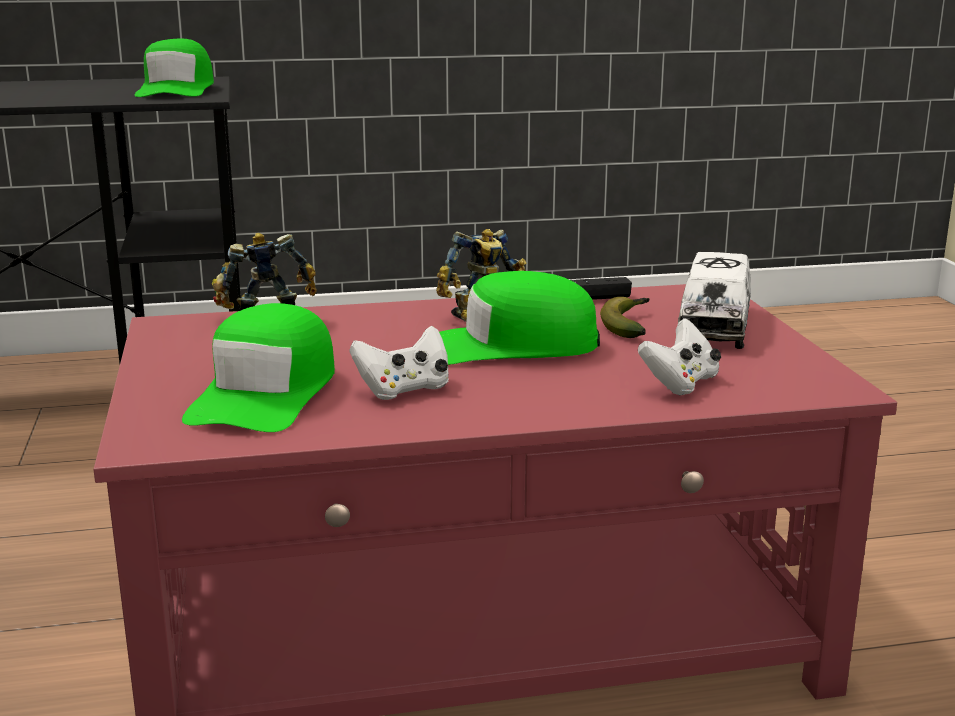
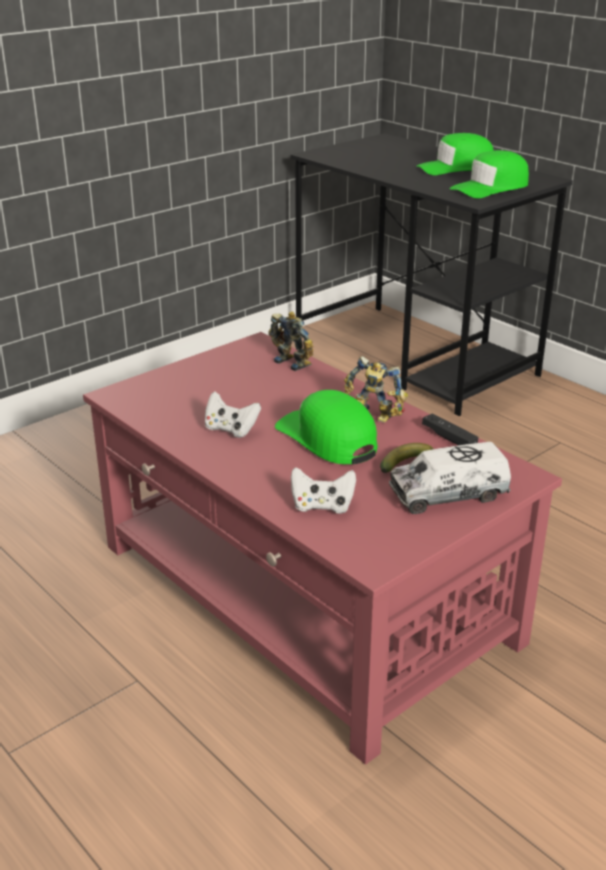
camera: 60 degrees right, 10 degrees up
green cap [182,303,335,432] -> green cap moved to [417,133,494,175]

